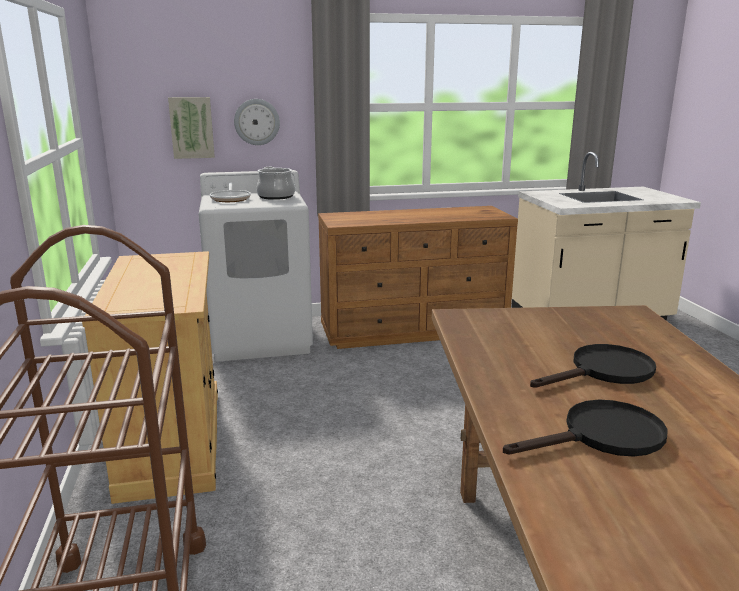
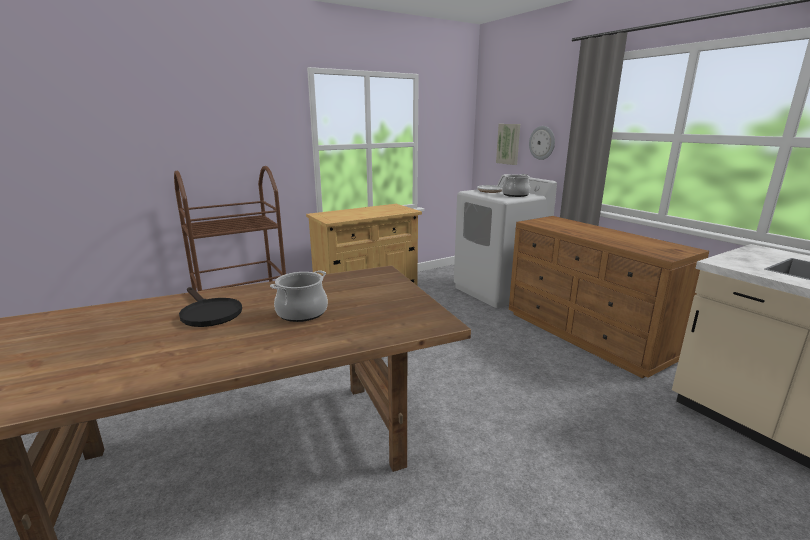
camera: 70 degrees right, 0 degrees up
black frying pan [530,344,656,388] -> cooking pot [270,270,328,322]

